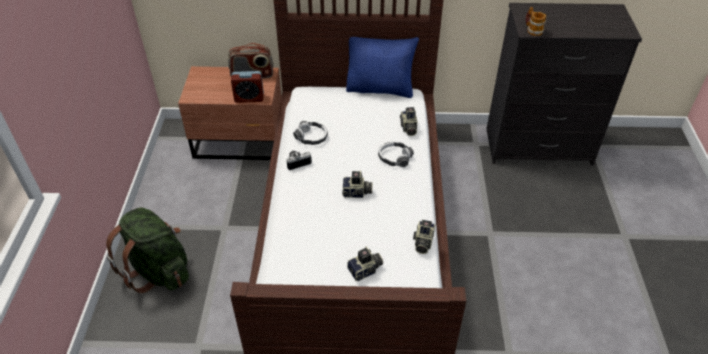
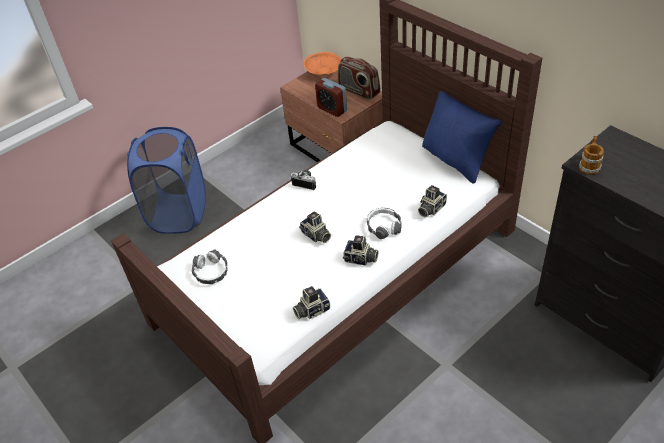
camera: 50 degrees right, 0 degrees up
green backpack [106,207,189,293] -> blue laundry basket [127,127,206,234]
headphones [293,121,328,145] -> headphones moved to [192,250,228,284]
camera [347,247,383,281] -> camera moved to [343,235,378,266]
none -> orange bowl [304,52,341,75]

